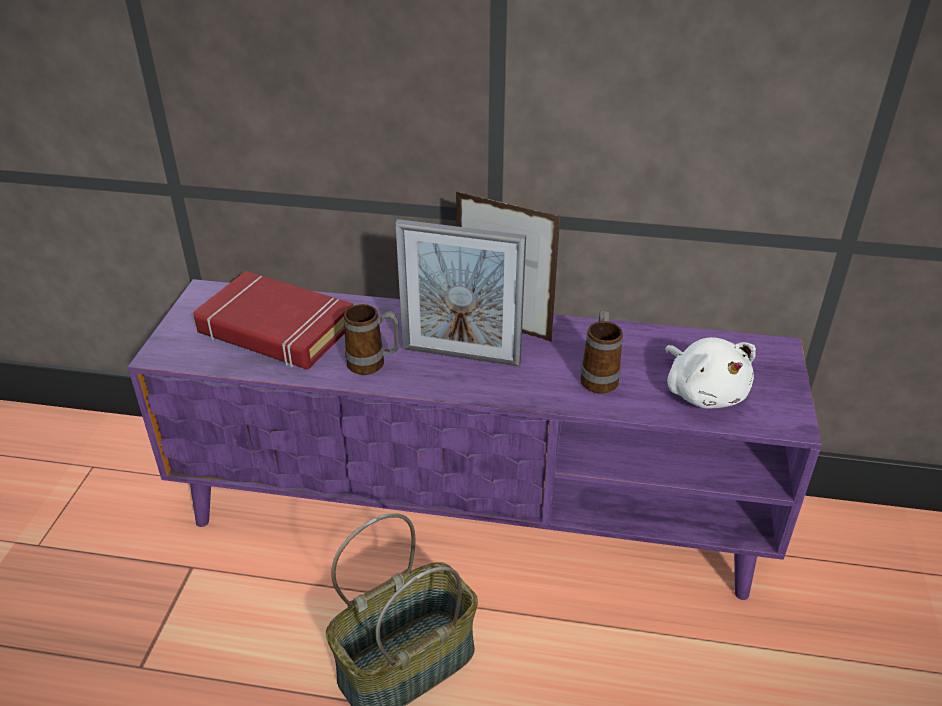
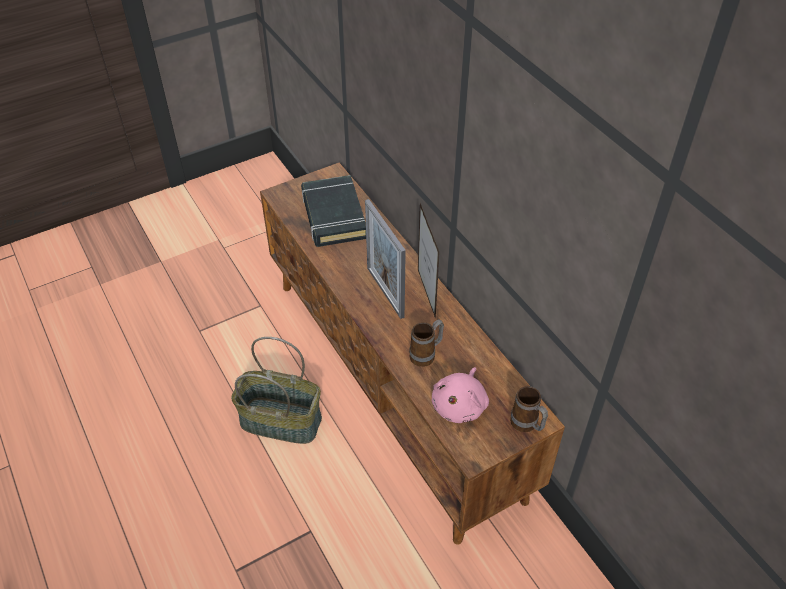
camera: 50 degrees right, 10 degrees up
purple tv stand [128,279,822,600] -> brown tv stand [260,163,565,545]
red book [193,271,353,369] -> black book [301,175,366,247]
mug [344,304,399,375] -> mug moved to [510,386,548,432]
white plush toy [665,337,756,409] -> pink plush toy [431,367,489,423]

